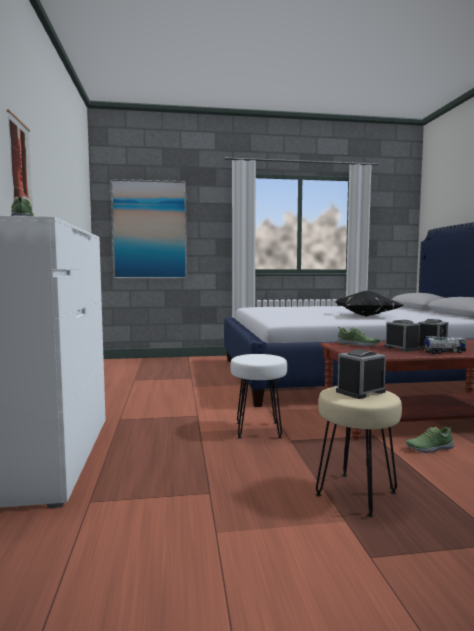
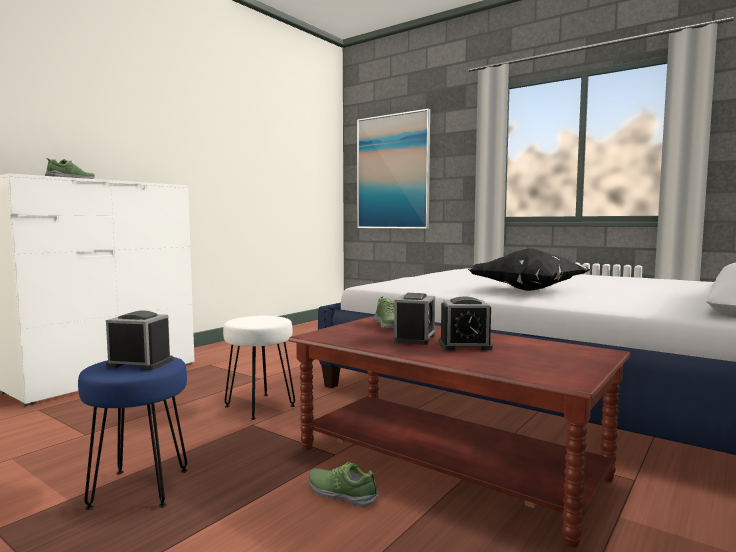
camera: 45 degrees right, 0 degrees up
picture [7,110,34,215] -> none
beige stool [316,386,402,518] -> blue stool [78,357,187,510]
toy truck [422,336,467,354] -> none

